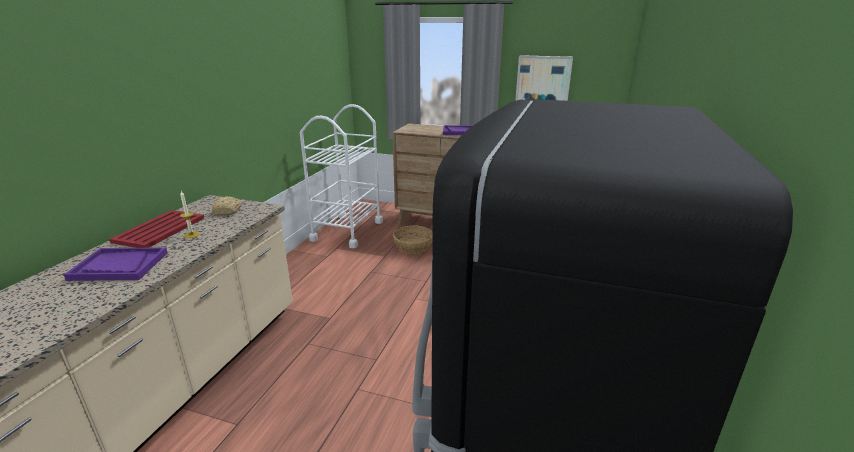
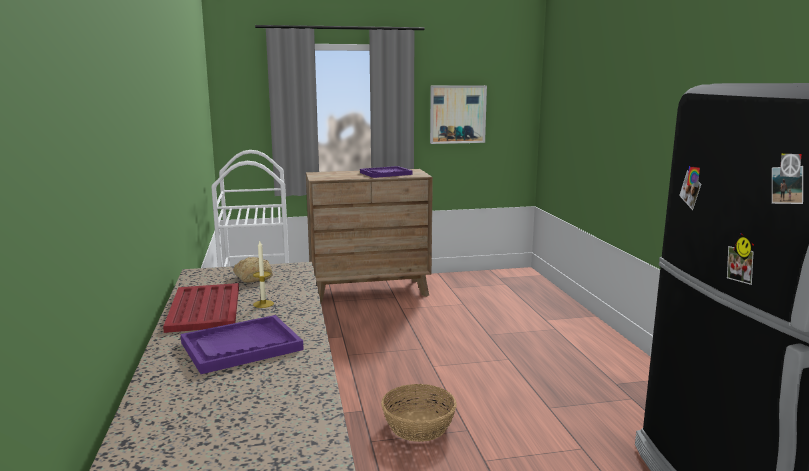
camera: 30 degrees left, 10 degrees down
basket [393,225,433,254] -> basket moved to [381,384,457,442]

